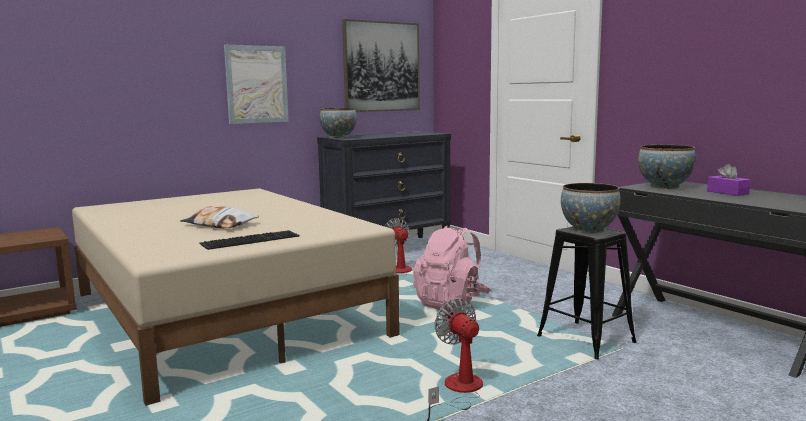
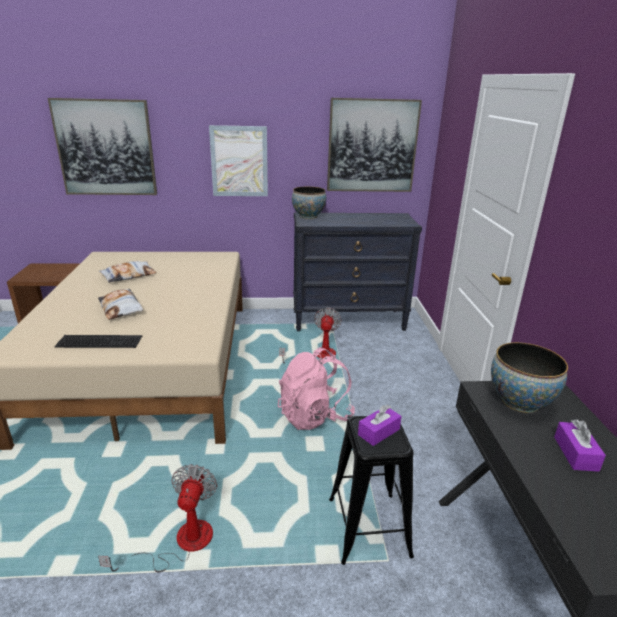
camera: 30 degrees right, 15 degrees up
bowl [561,183,621,233] -> purple tissue box [358,404,402,446]
none -> picture [48,98,157,195]
none -> pillow [99,261,156,283]

